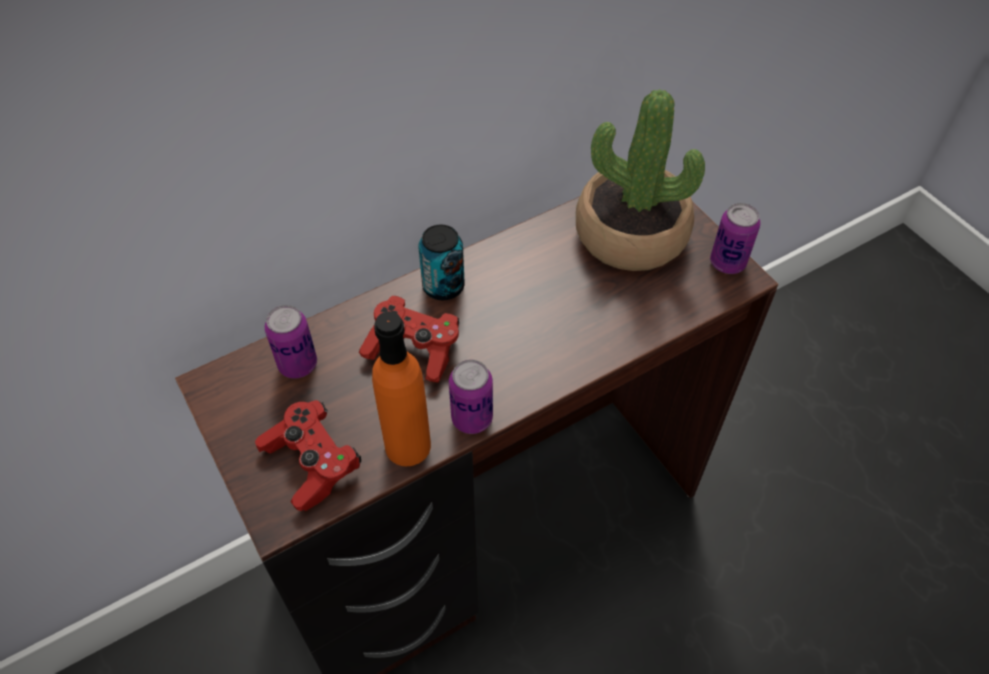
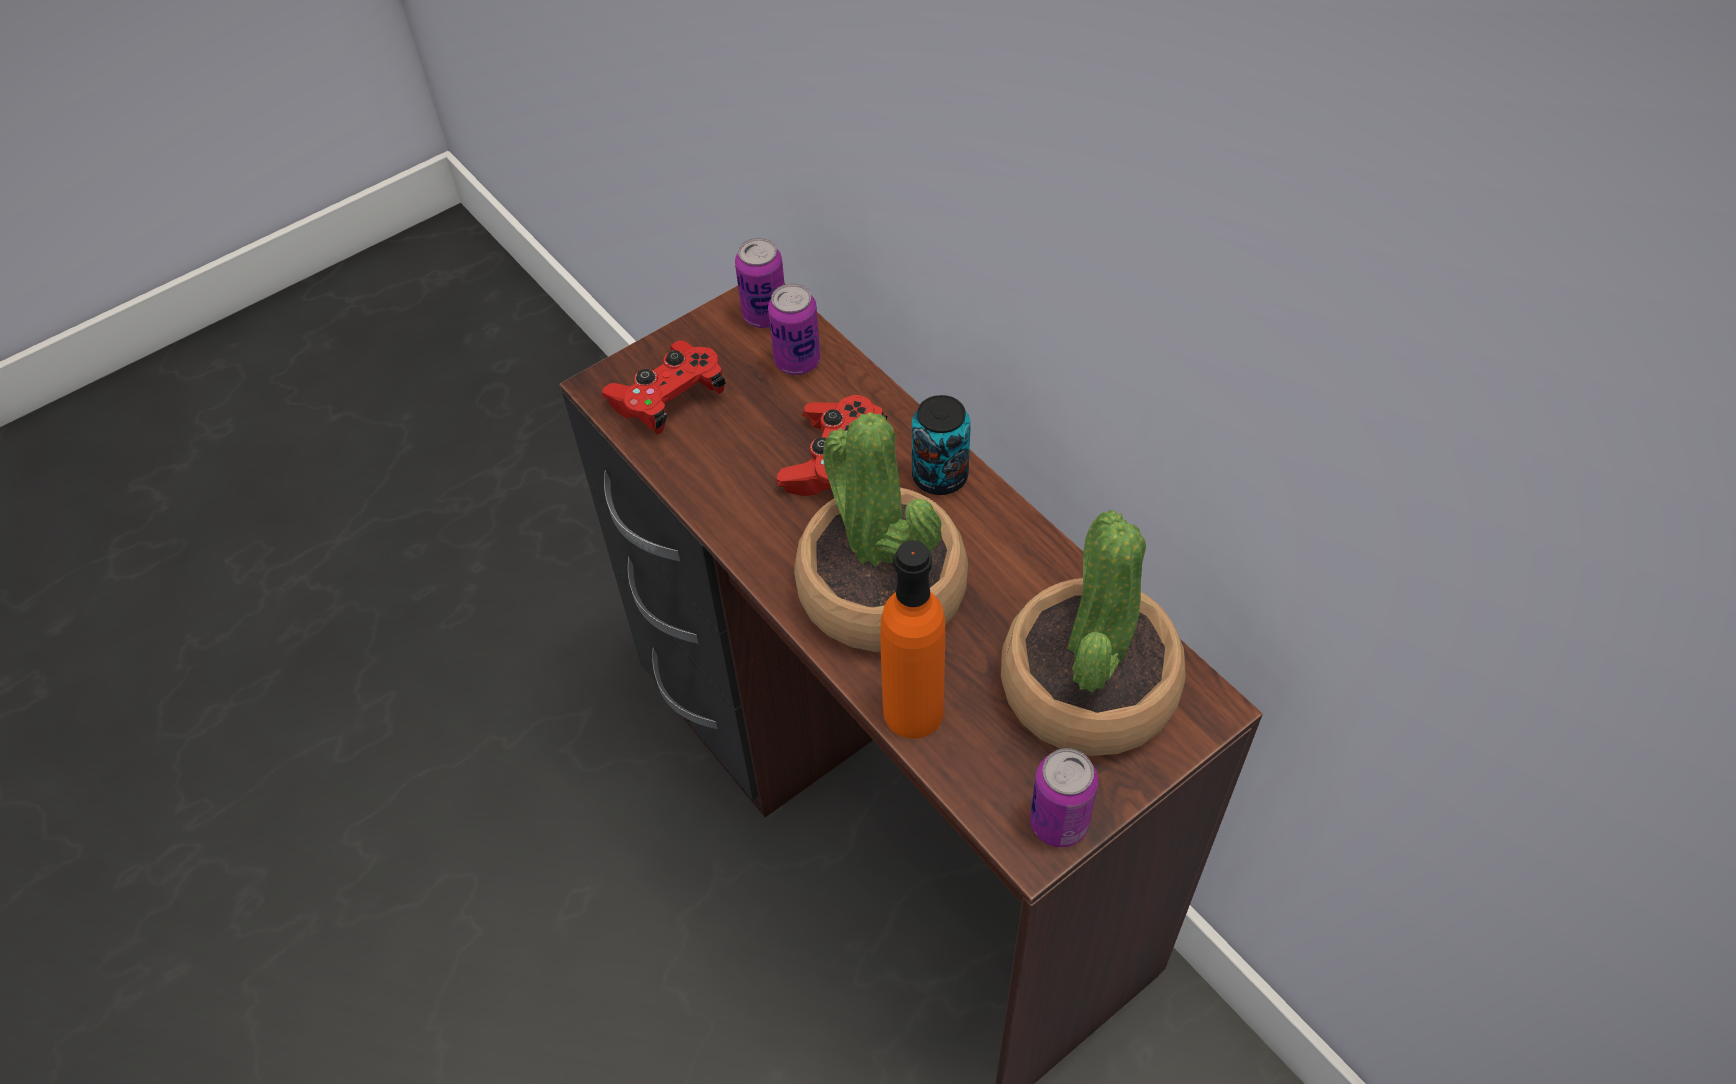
camera: 85 degrees right, 0 degrees up
orange bottle [372,311,431,466] -> orange bottle moved to [880,540,945,739]
can [449,360,493,434] -> can moved to [735,238,785,328]
none -> potted plant [794,412,968,652]

